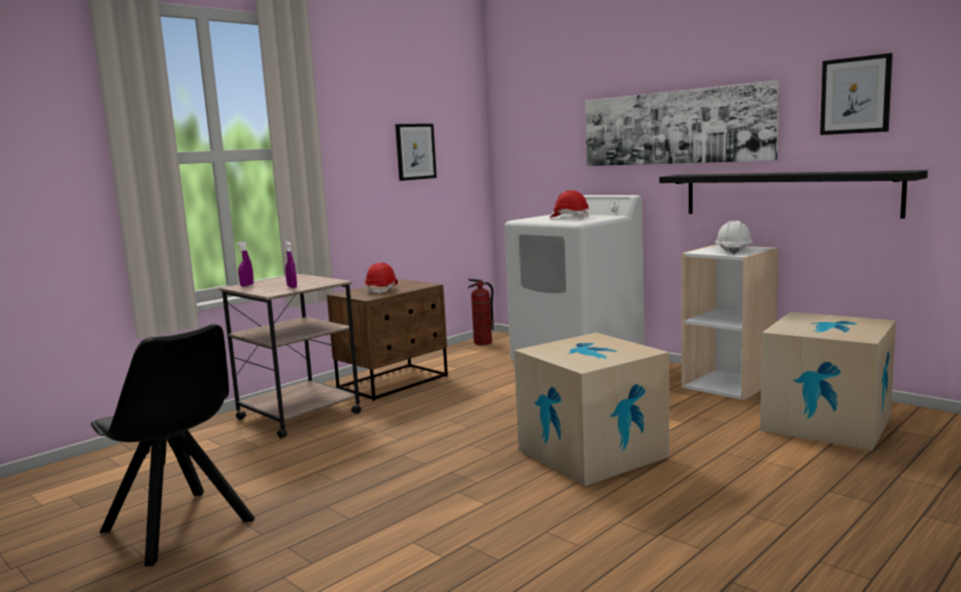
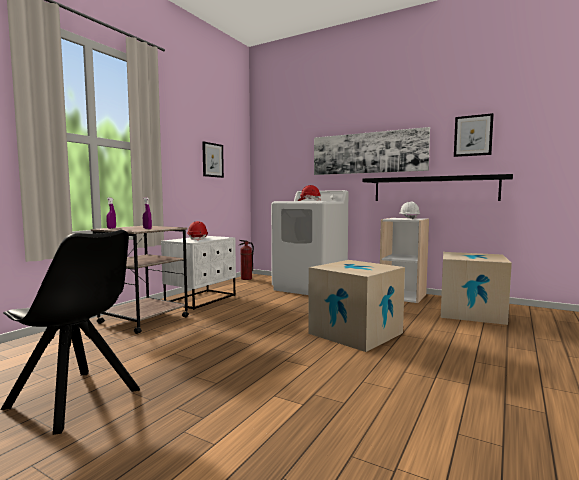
camera: 15 degrees left, 5 degrees down
brown nightstand [327,279,448,401] -> white nightstand [161,236,236,310]

